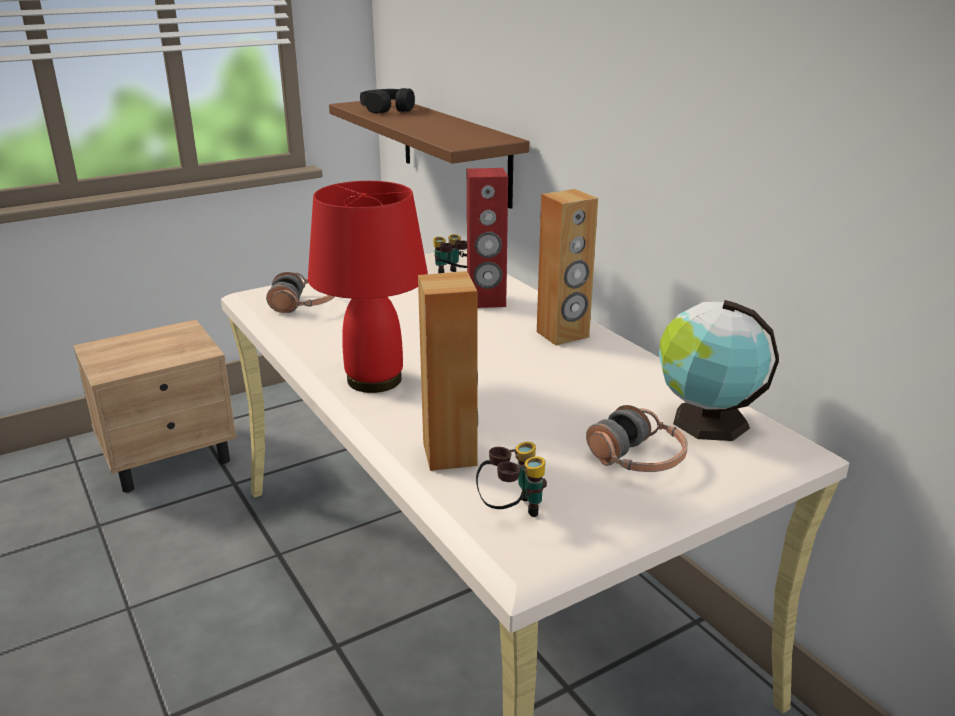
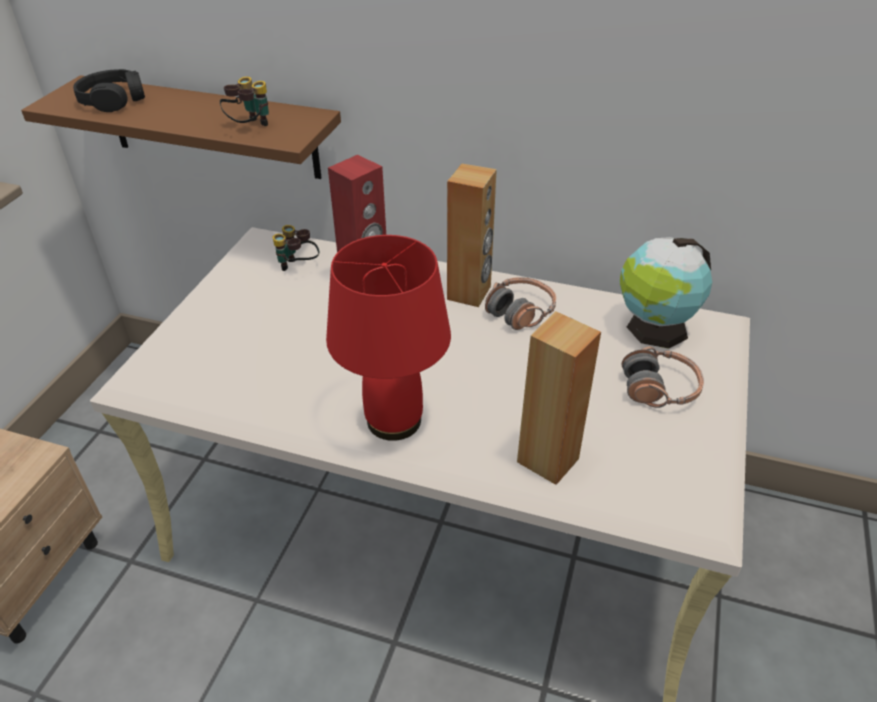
camera: 40 degrees left, 15 degrees up
headphones [266,272,335,313] -> headphones moved to [485,277,556,330]
binoculars [476,442,547,517] -> binoculars moved to [220,77,269,126]

